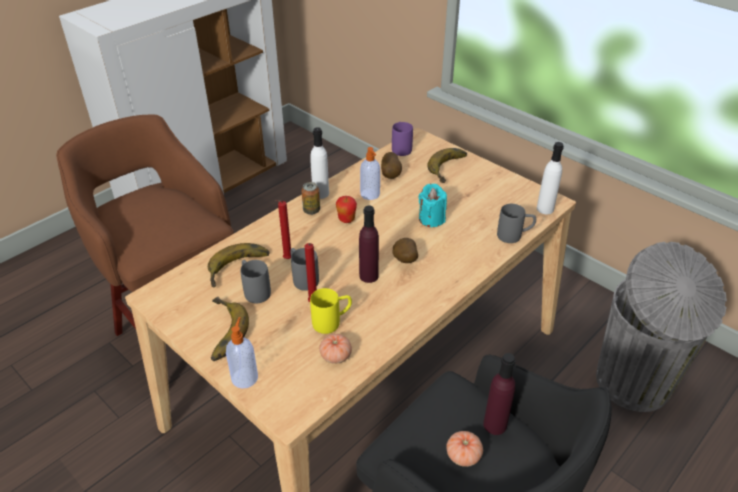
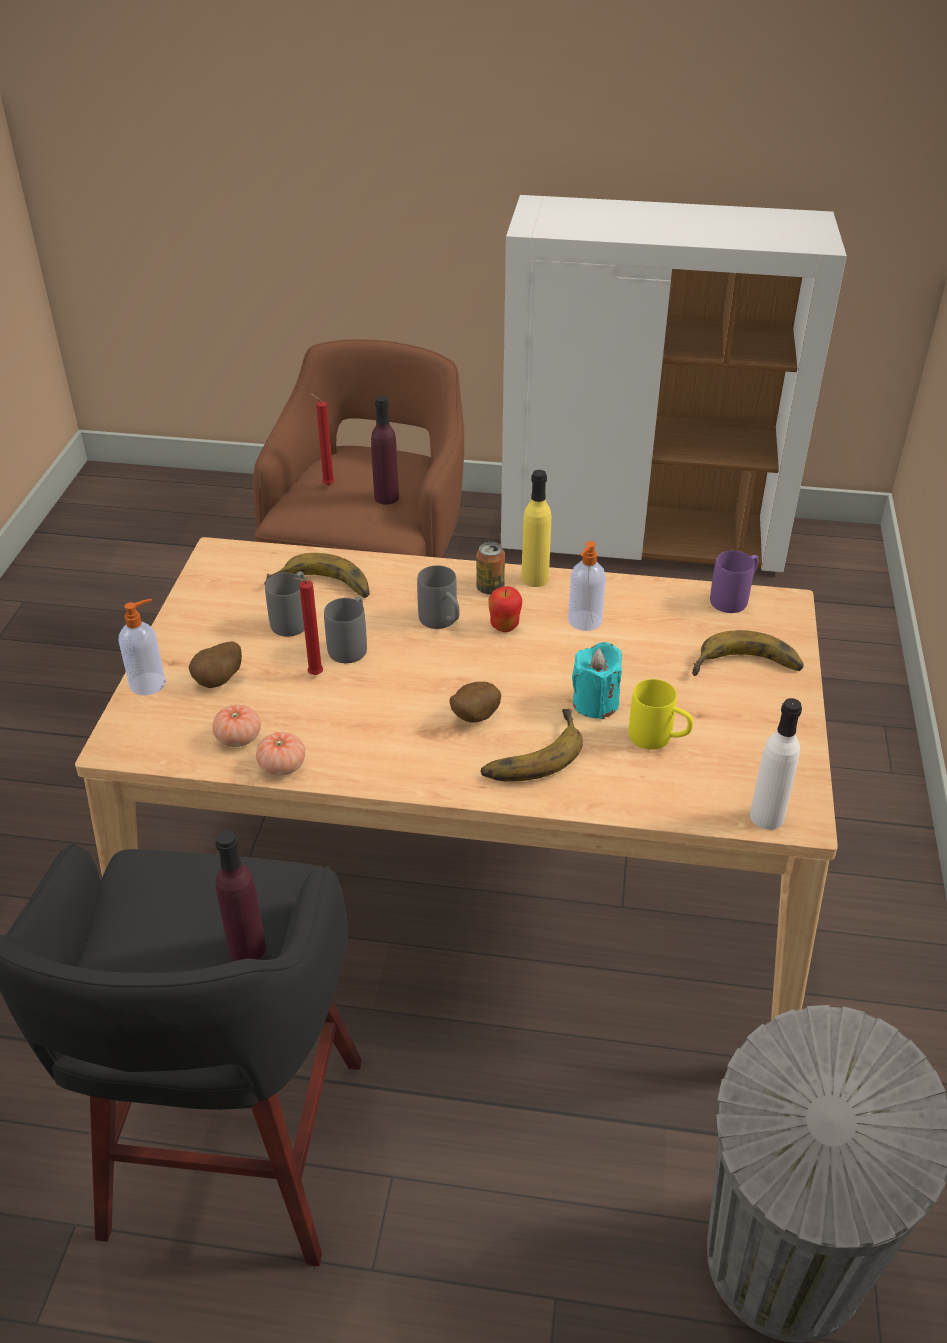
camera: 55 degrees right, 0 degrees up
banana [211,297,249,361] -> banana moved to [480,709,583,782]
red candle [275,200,291,259] -> red candle moved to [310,393,335,485]
white bottle [310,127,329,199] -> yellow bottle [522,470,551,587]
yellow mug [310,288,352,334] -> yellow mug moved to [629,679,693,750]
purple bottle [359,205,379,283] -> purple bottle moved to [371,396,399,505]
potato [381,152,402,179] -> potato moved to [189,641,242,688]
tomato [446,431,483,467] -> tomato moved to [256,732,305,776]
grey mug [497,204,536,243] -> grey mug moved to [417,565,460,629]

